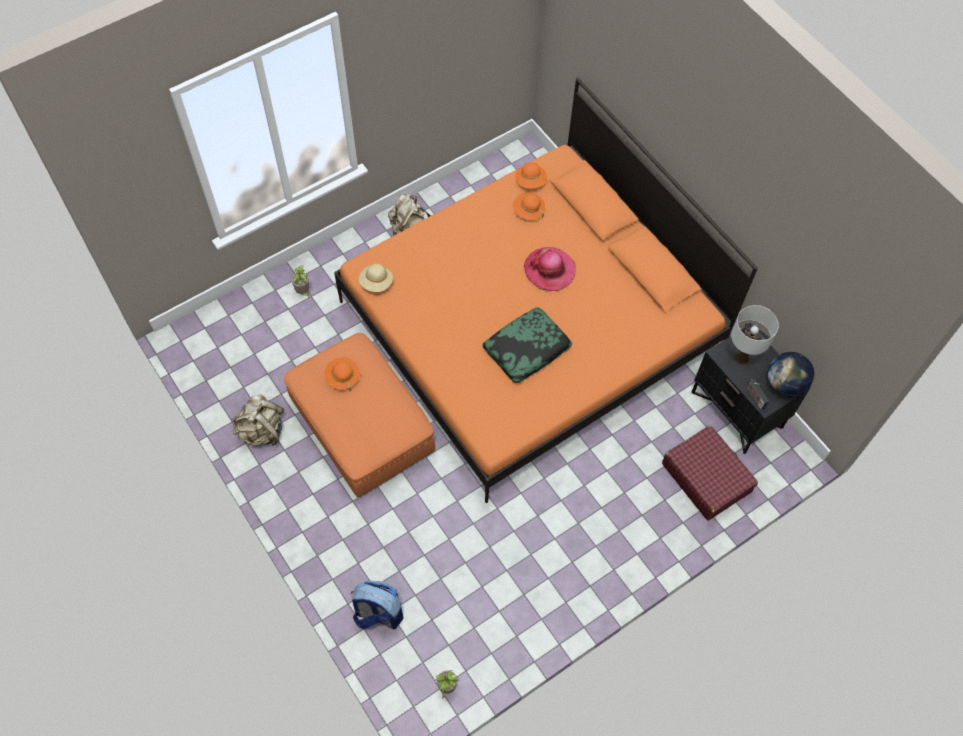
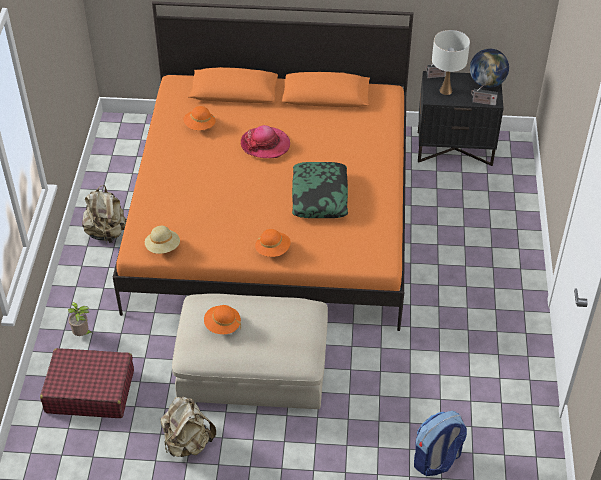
camera: 50 degrees left, 15 degrees down
orange ottoman [284,333,435,497] -> beige ottoman [172,293,328,409]
potted plant [436,670,458,698] -> none
orange hat [515,162,547,189] -> orange hat moved to [255,229,291,257]
red suitcase [662,426,758,521] -> red suitcase moved to [40,348,134,418]

